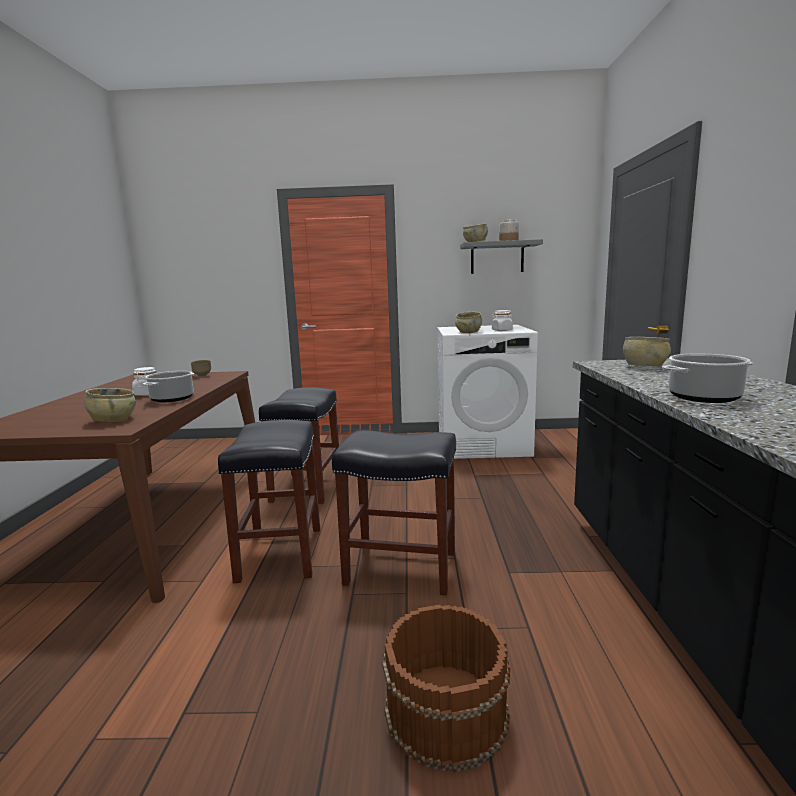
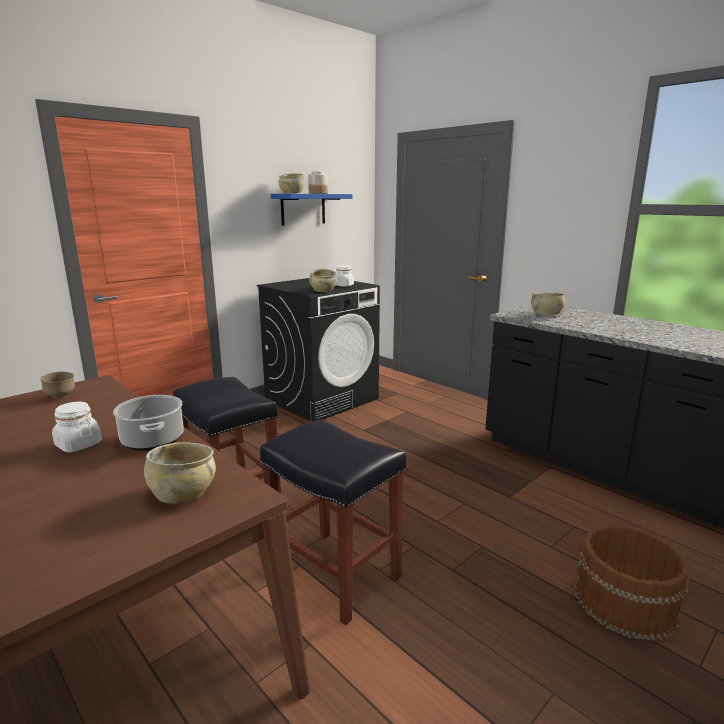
camera: 45 degrees left, 5 degrees up
black stool [332,430,456,596] -> none
white washing machine [437,325,538,459] -> black washing machine [257,278,380,422]
grey shelf [460,239,543,274] -> blue shelf [271,194,352,225]
cooking pot [662,354,753,403] -> none

